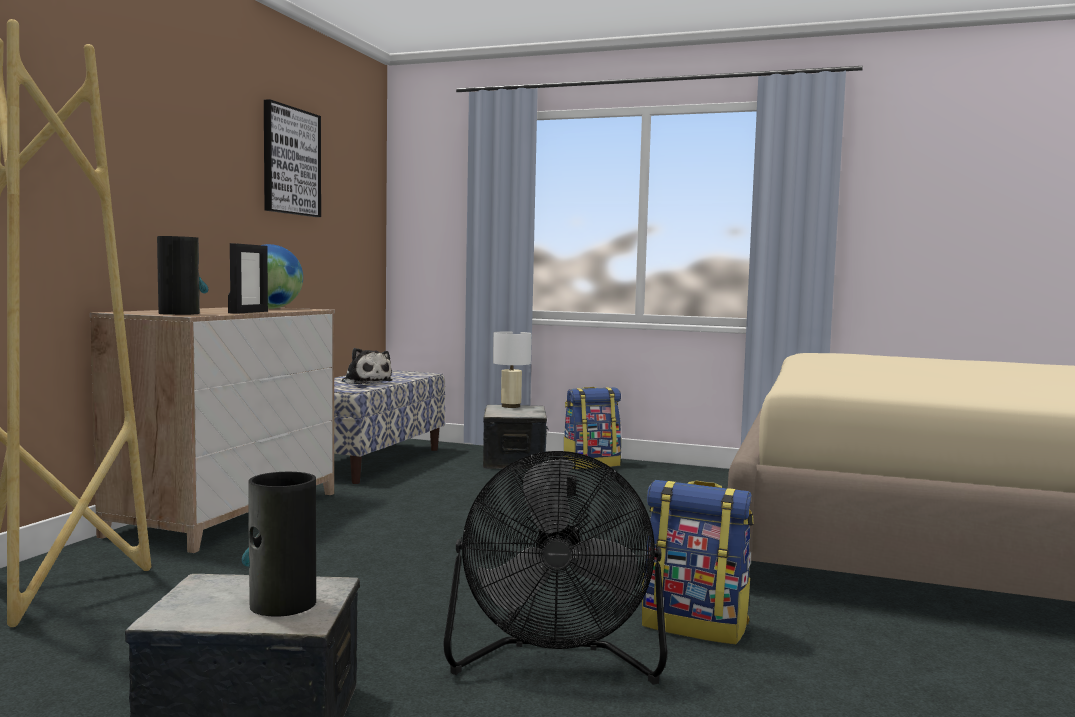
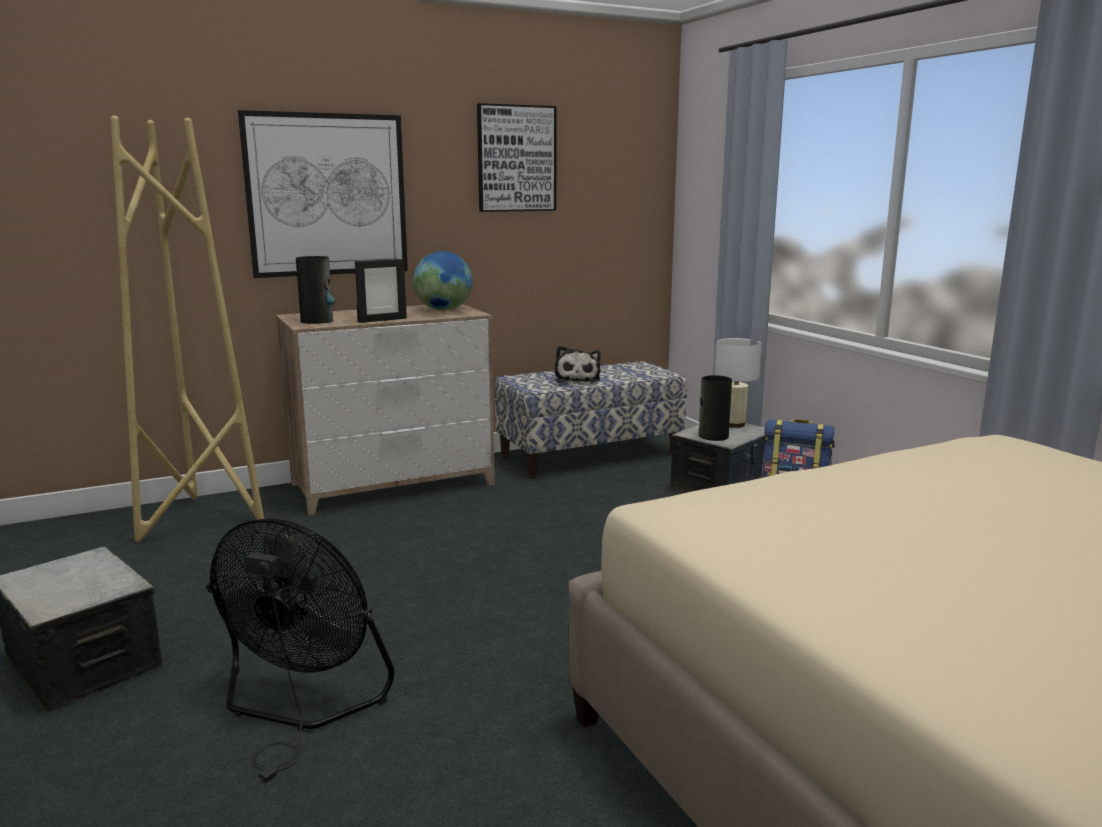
camera: 45 degrees right, 10 degrees up
vase [242,472,316,617] -> vase moved to [699,375,732,441]
black fan [444,451,667,685] -> black fan turned 150 degrees clockwise [206,519,394,783]
backpack [642,480,754,644] -> none
none -> picture [238,110,408,278]

